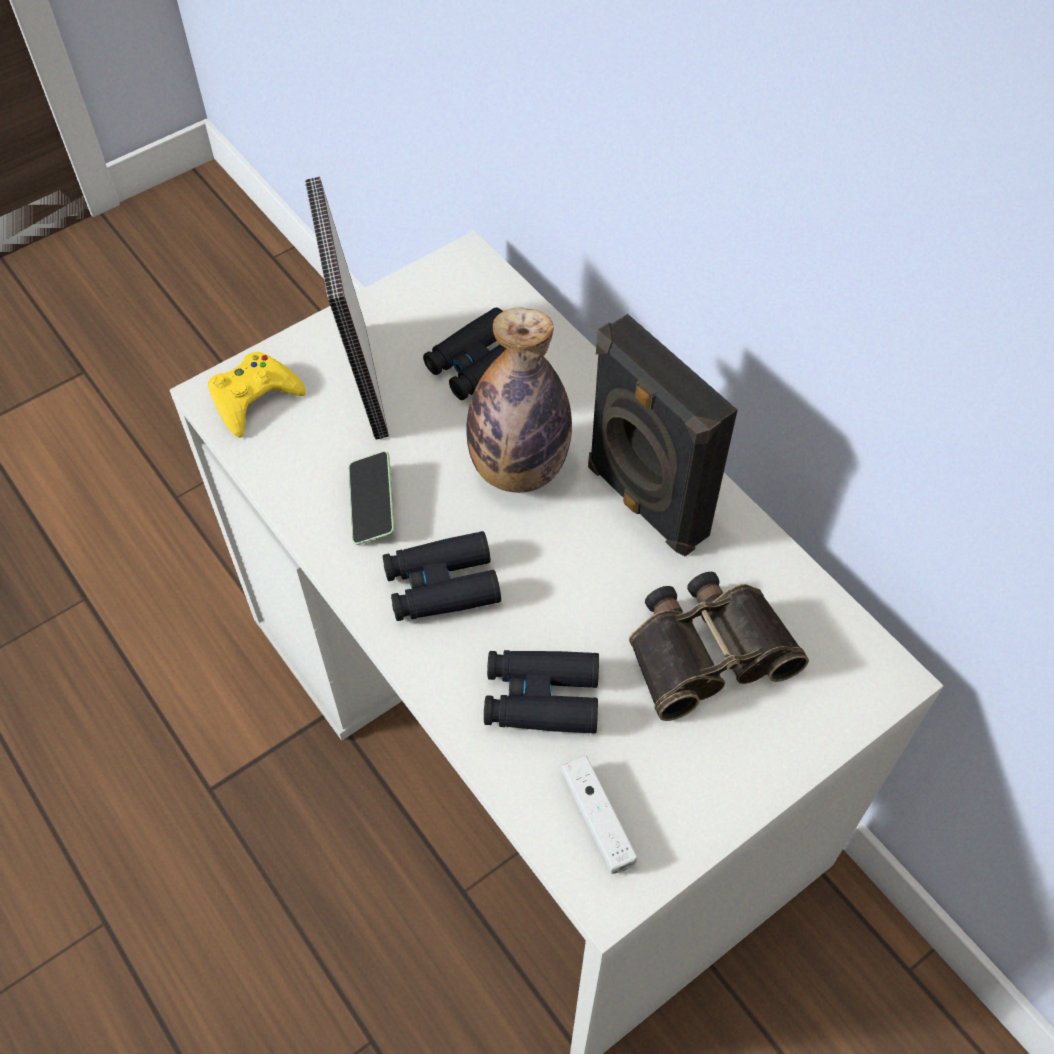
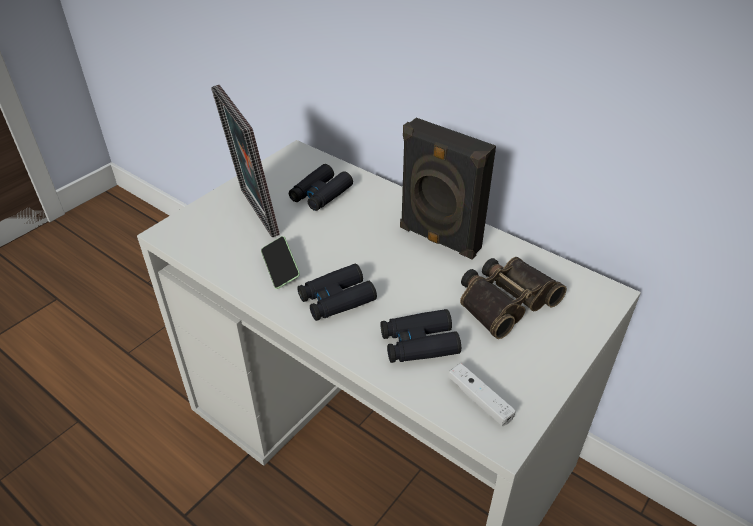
camera: 15 degrees left, 15 degrees down
yellow game controller [208,352,306,438] -> none
bottle [466,308,572,493] -> none

